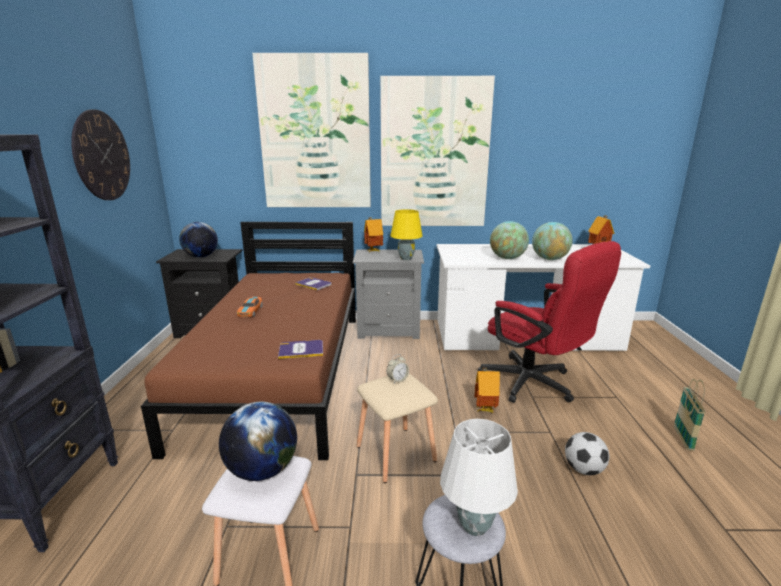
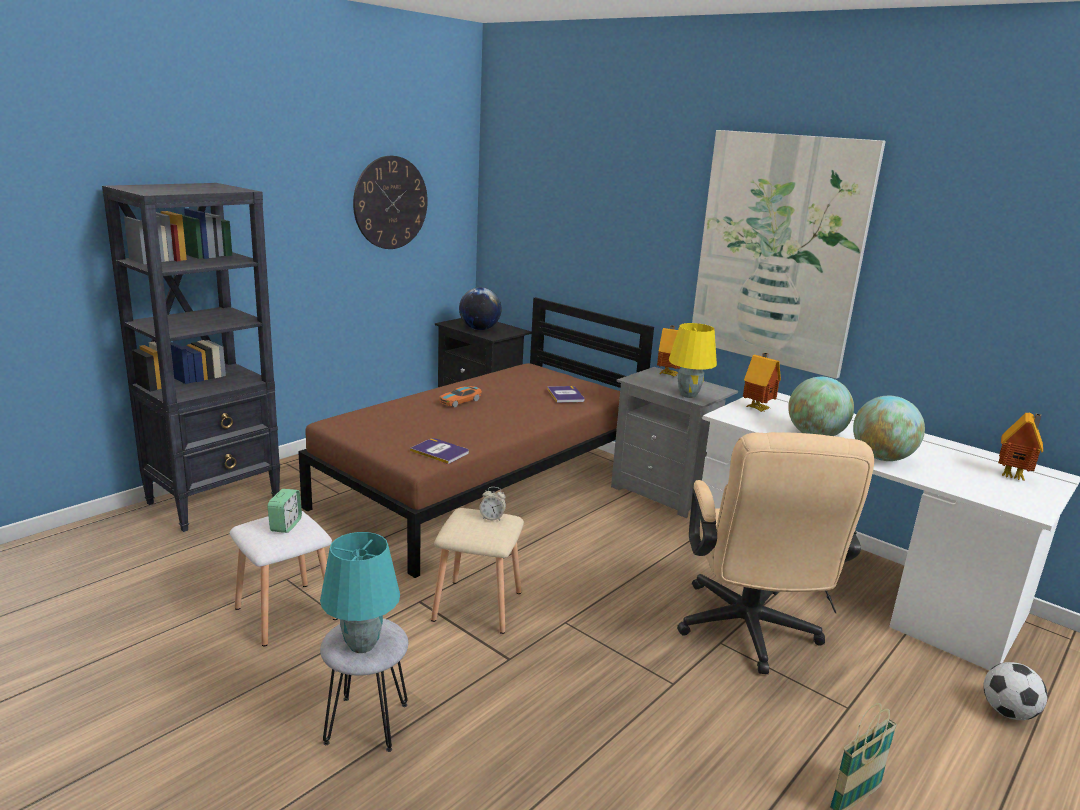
camera: 40 degrees right, 0 degrees up
globe [219,402,297,481] -> alarm clock [267,489,302,533]
picture [252,53,371,207] -> none
white table lamp [440,419,518,536] -> turquoise table lamp [320,532,400,653]
toy house [474,367,500,413] -> toy house moved to [743,353,781,412]
red office chair [478,241,621,403] -> beige office chair [677,432,874,674]
football [565,432,609,475] -> football moved to [983,662,1047,720]

